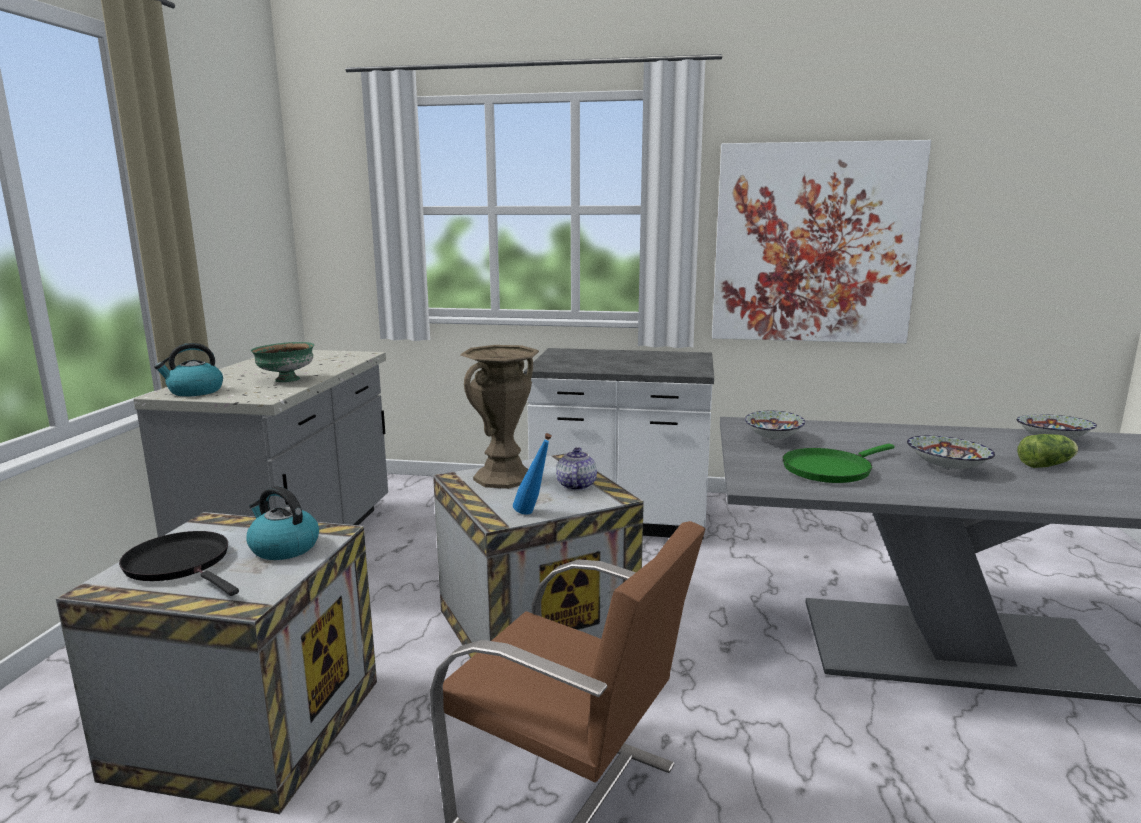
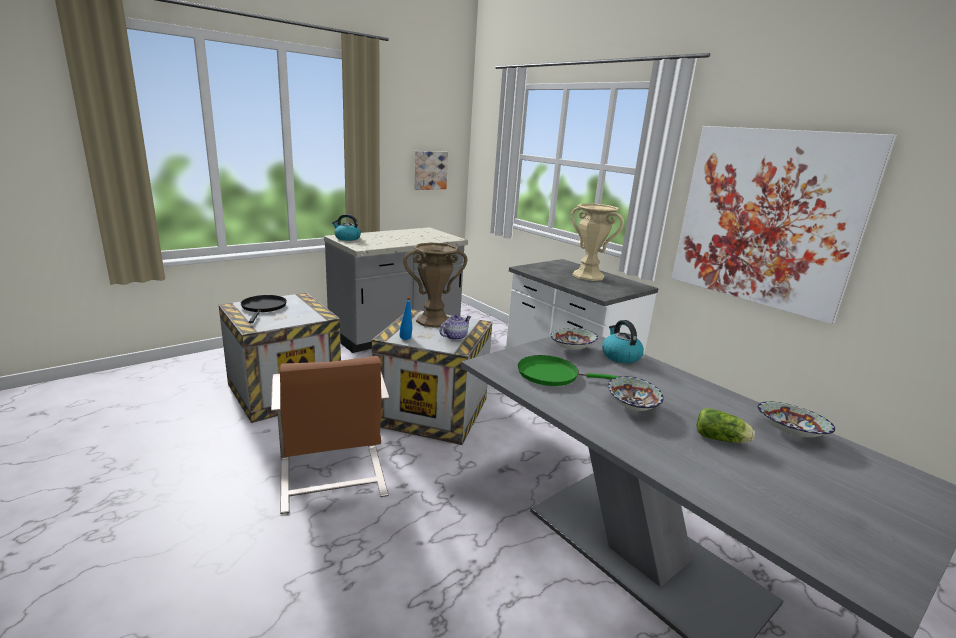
camera: 40 degrees right, 5 degrees up
kettle [246,486,319,560] -> kettle moved to [602,320,644,363]
green bowl [251,342,314,382] -> none
none -> picture [414,151,448,190]
none -> beige vase [571,203,624,281]

